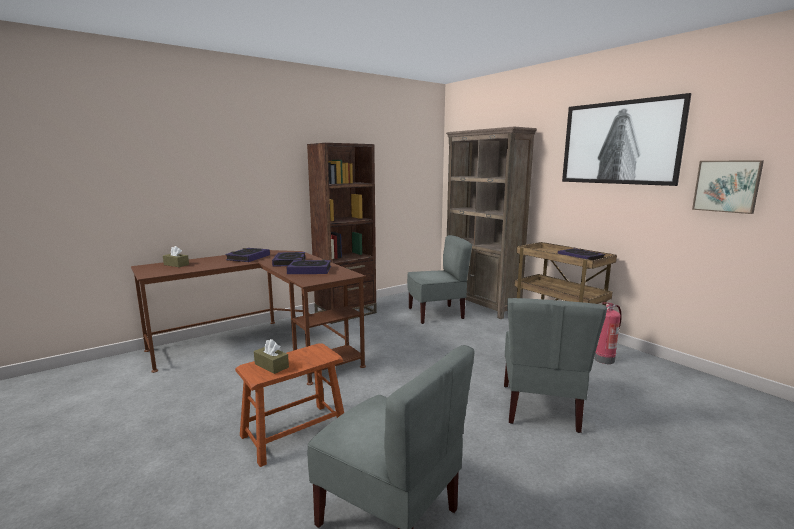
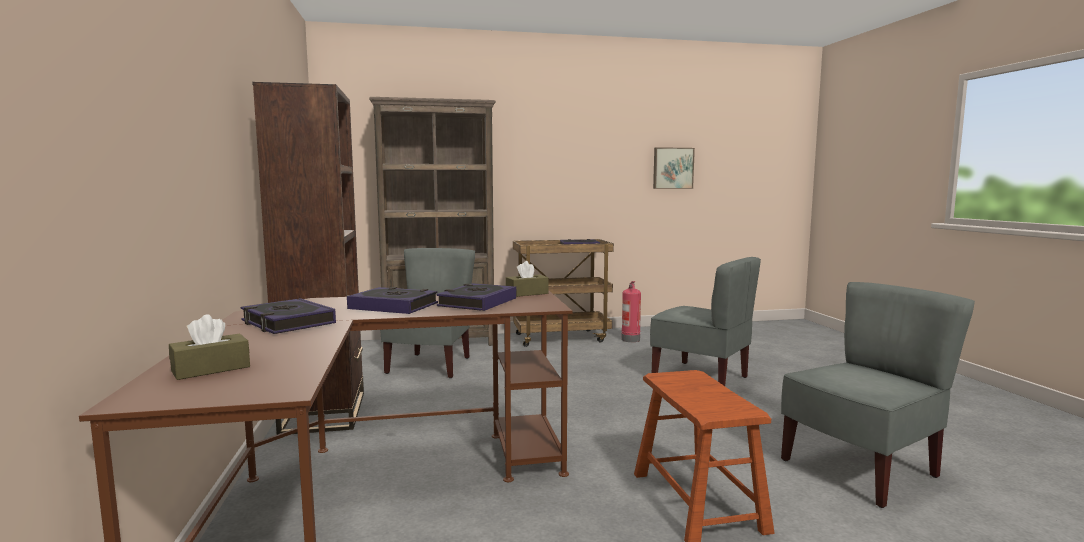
camera: 65 degrees left, 5 degrees down
brown tissue box [254,339,289,374] -> brown tissue box moved to [506,261,549,297]
picture [562,93,692,186] -> none

